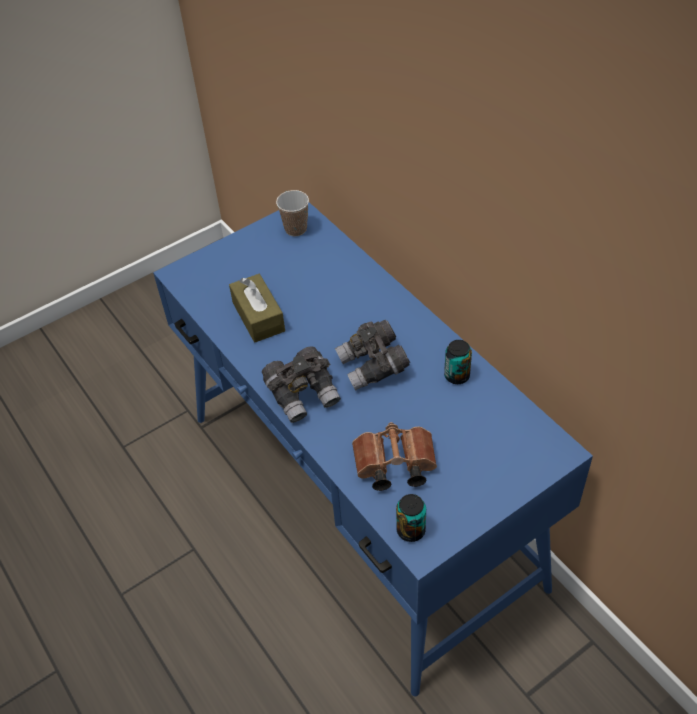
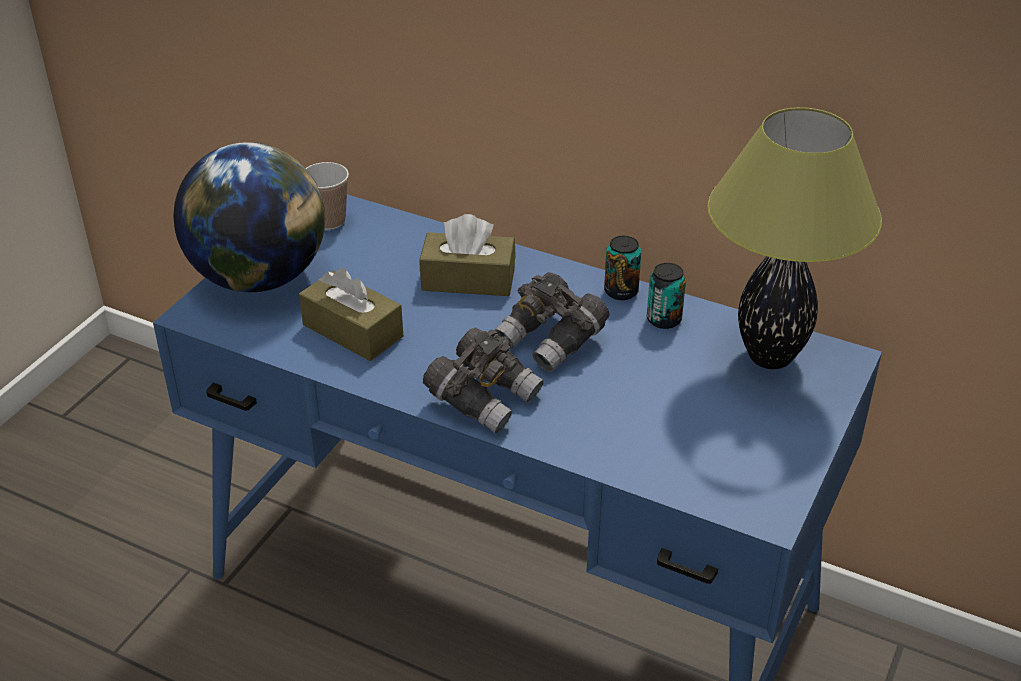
camera: 30 degrees left, 10 degrees down
brown binoculars [352,422,437,491] -> none
can [396,494,426,542] -> can moved to [604,236,642,300]
none -> globe [174,142,325,292]
none -> brown tissue box [420,214,516,296]
none -> table lamp [707,107,882,369]

